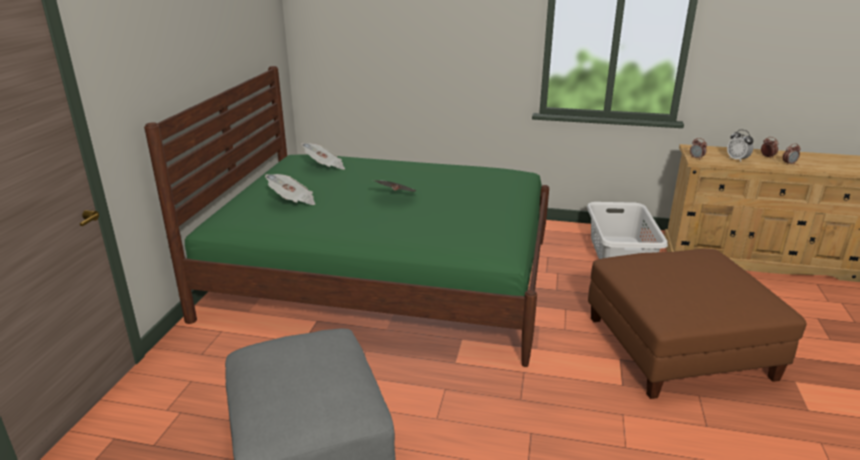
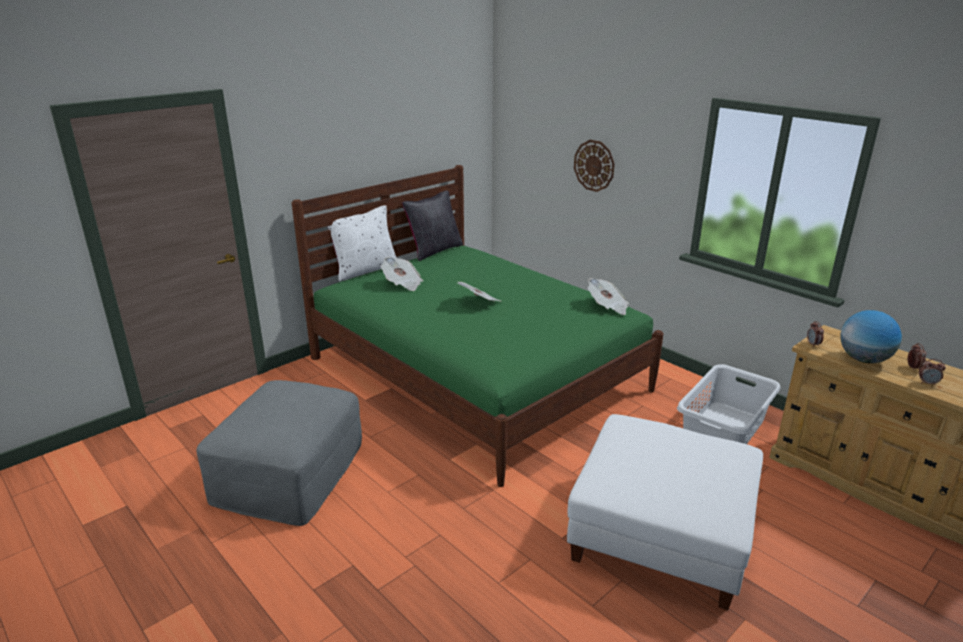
camera: 35 degrees right, 0 degrees up
newspaper [301,143,345,169] -> newspaper moved to [588,278,629,315]
brown ottoman [588,249,807,399] -> white ottoman [567,414,763,610]
alarm clock [727,130,753,162] -> globe [840,310,902,363]
none -> white pillow [327,205,396,281]
none -> black pillow [402,190,463,261]
none -> wall clock [574,140,615,192]

